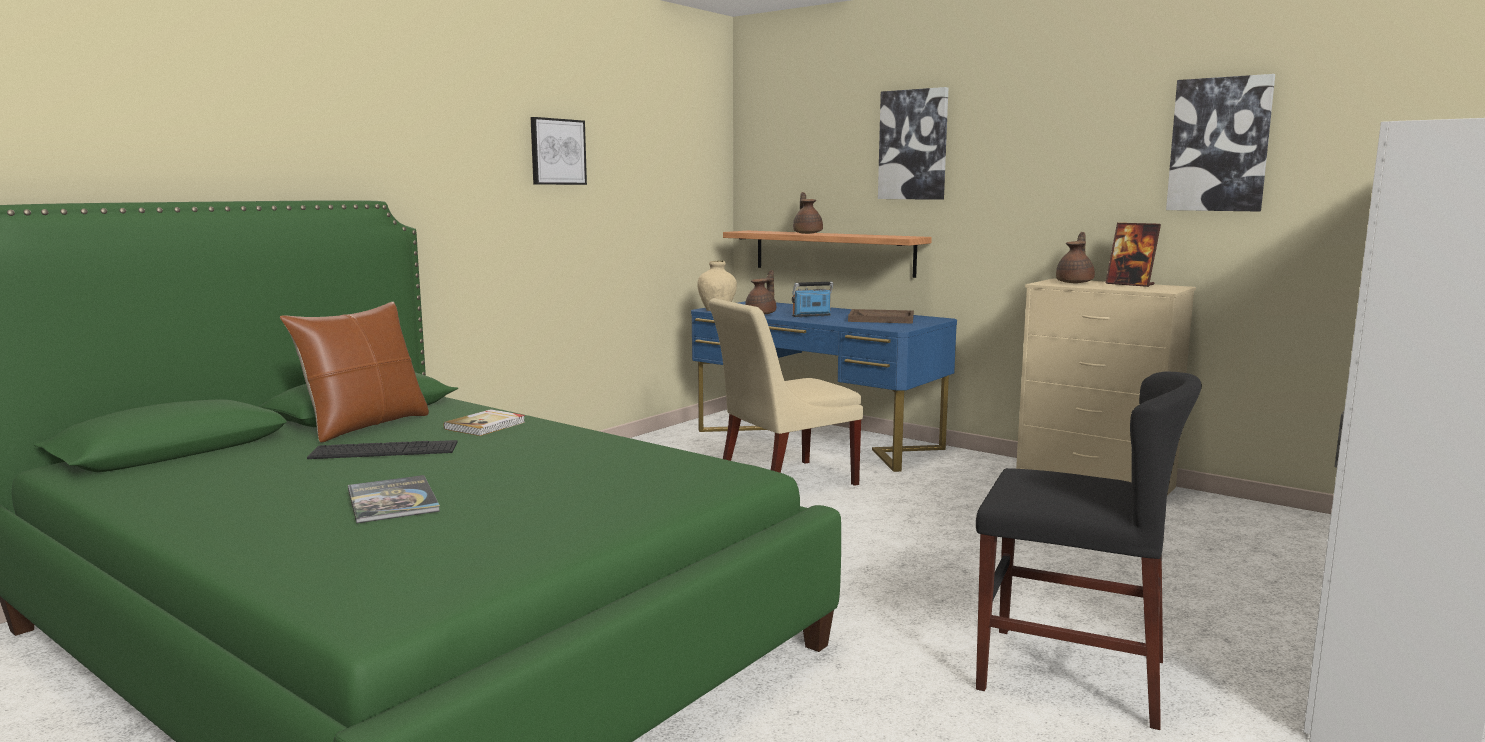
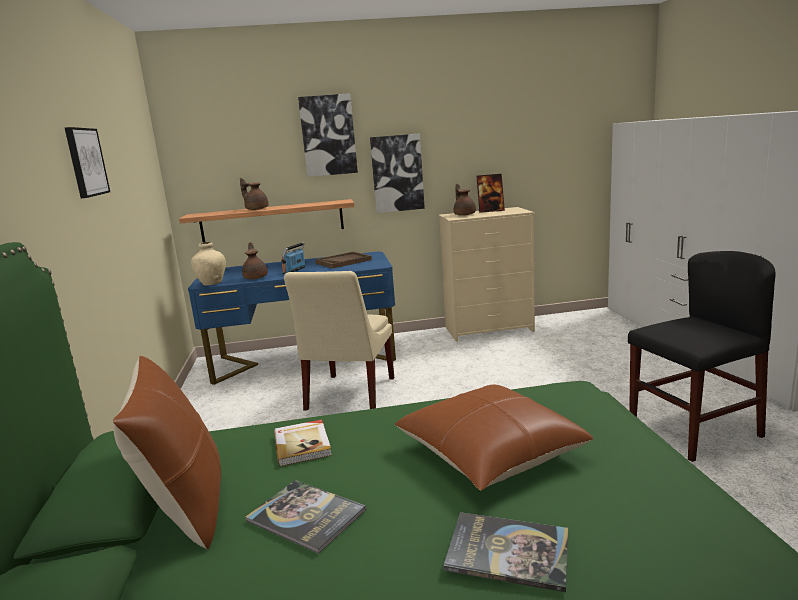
camera: 45 degrees left, 5 degrees up
keyboard [307,440,458,459] -> book [245,480,366,554]
picture [1166,74,1275,211] -> picture moved to [370,133,425,213]
none -> brown pillow [395,385,593,490]

